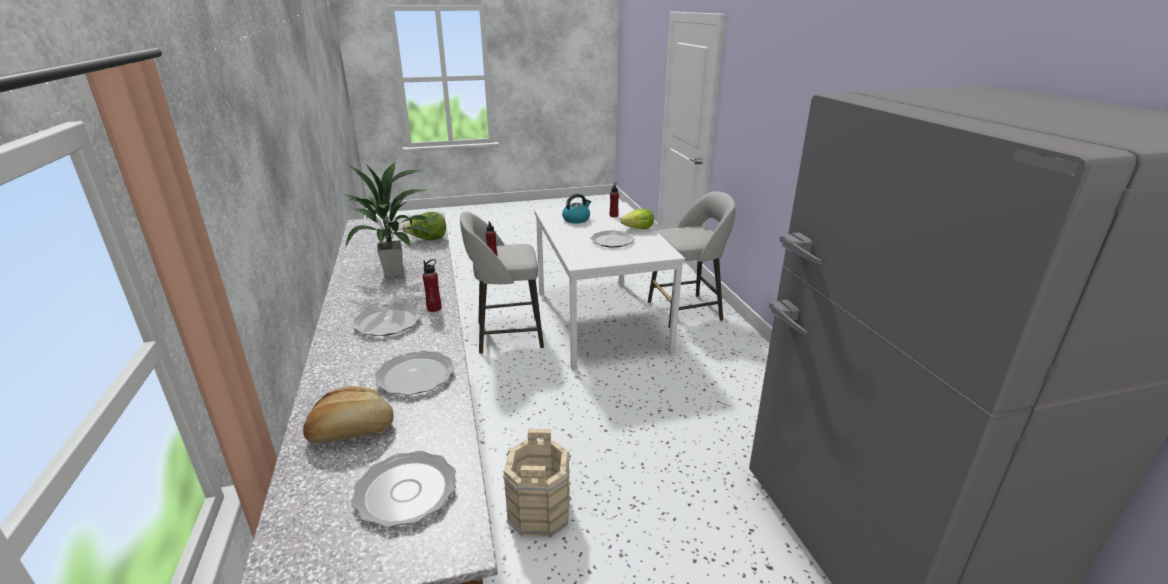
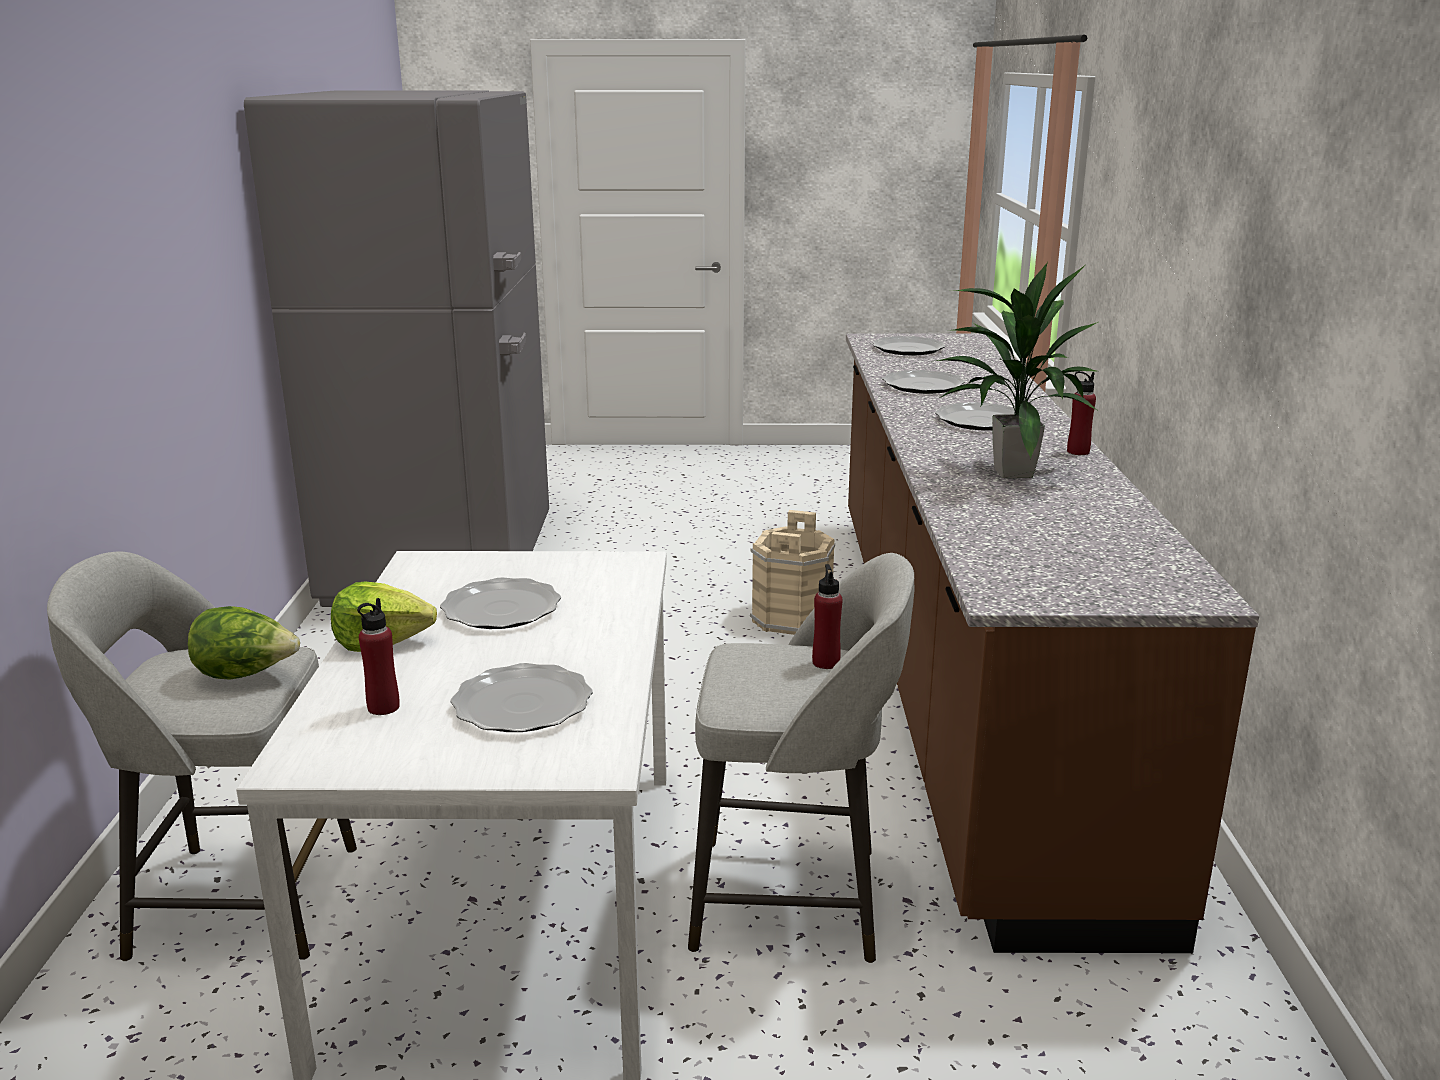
camera: 165 degrees left, 5 degrees down
bread [303,386,394,443] -> none
lettuce [402,212,446,240] -> lettuce moved to [188,606,300,680]
red bottle [423,259,442,312] -> red bottle moved to [1067,371,1096,455]
kettle [562,194,591,223] -> plate [450,663,593,732]

